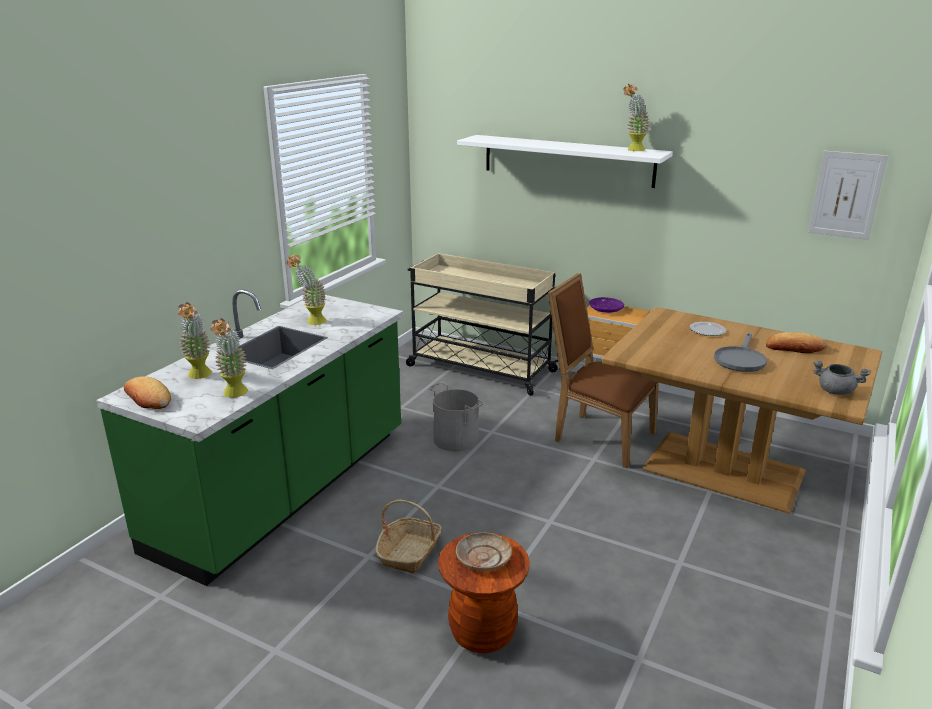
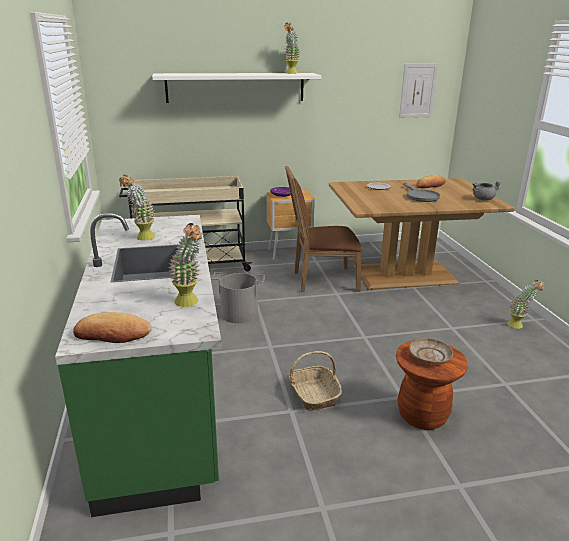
camera: 40 degrees left, 0 degrees up
potted plant [178,302,212,379] -> potted plant moved to [507,280,544,329]

